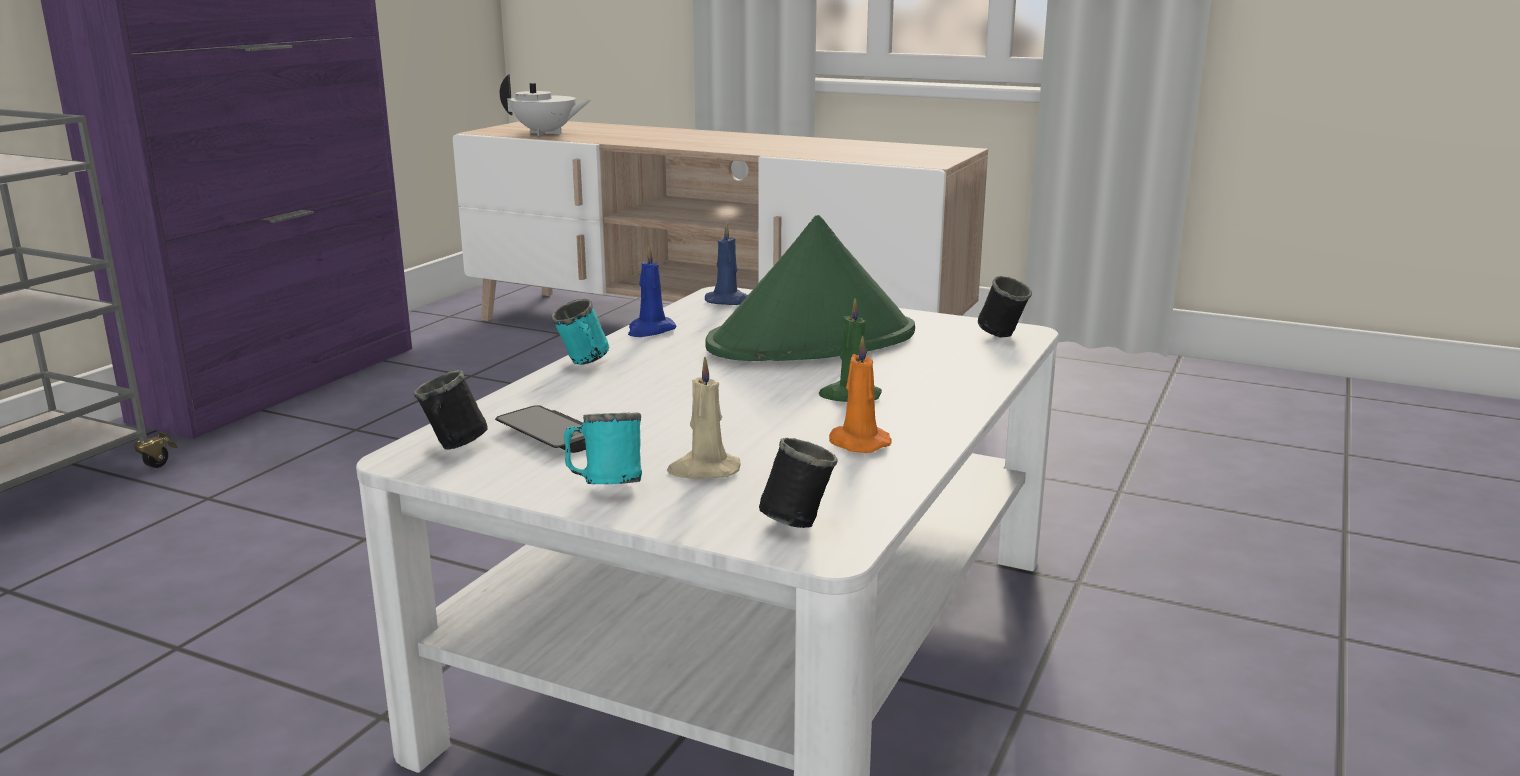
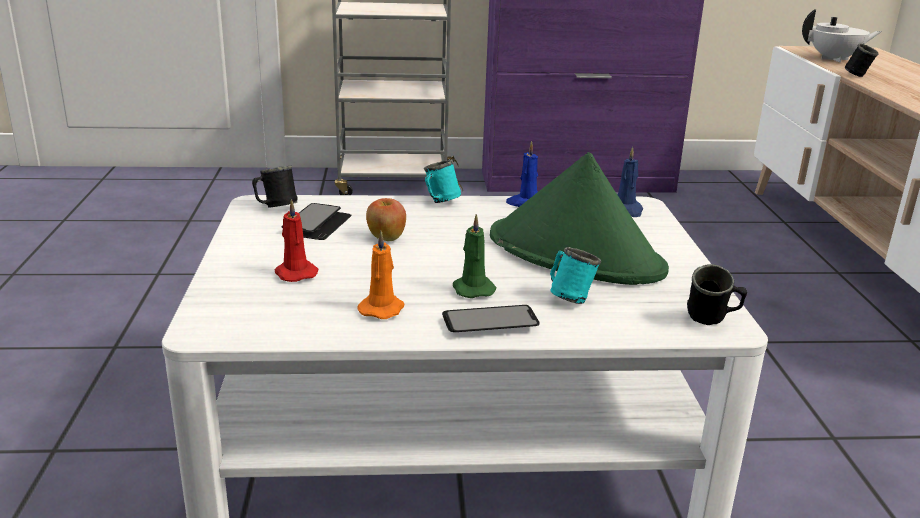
camera: 60 degrees right, 5 degrees up
white teapot [500,74,591,136] -> white teapot turned 75 degrees counterclockwise [802,9,882,63]
turquoise mug [564,413,642,484] -> turquoise mug moved to [550,247,601,304]
beige candle [667,357,740,479] -> red candle [275,199,318,282]
black mug [759,438,838,528] -> black mug moved to [845,43,879,77]
none -> apple [366,198,406,241]
none -> phone [442,305,540,332]

